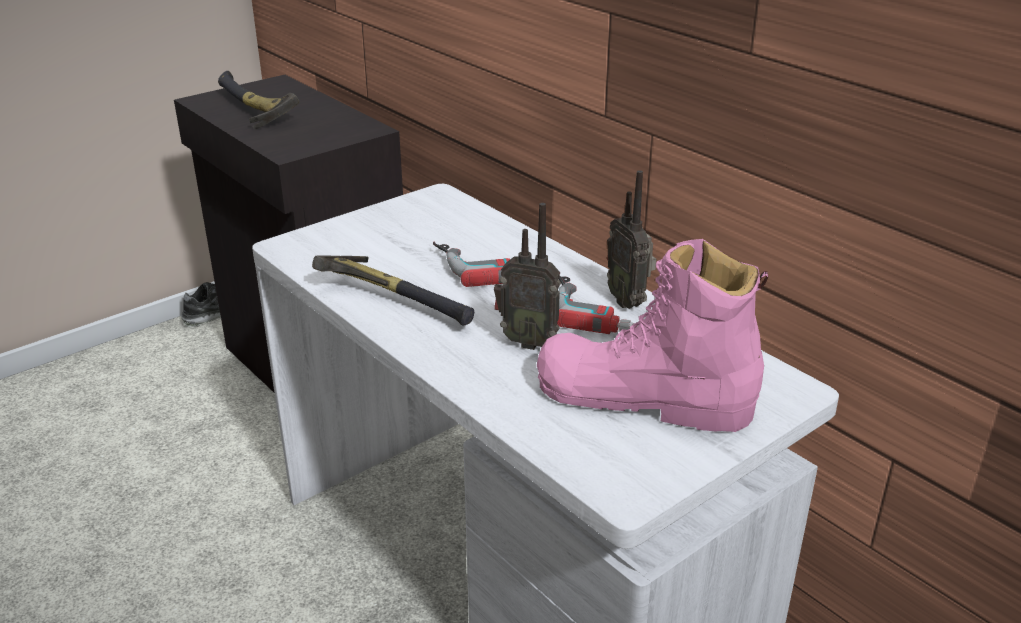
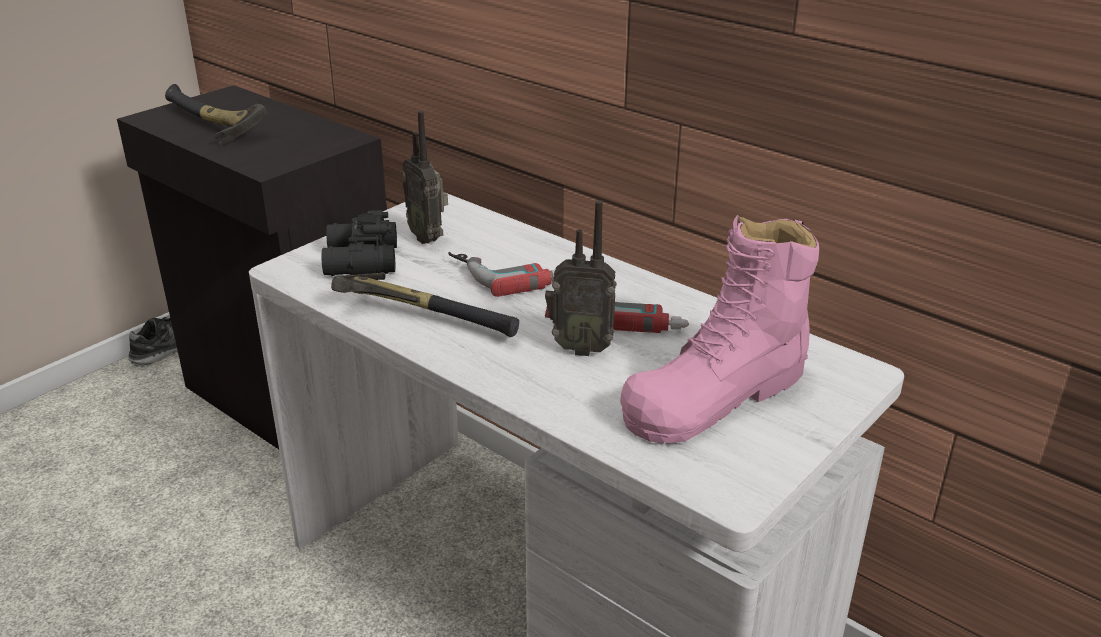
camera: 10 degrees left, 0 degrees up
pink boot [537,239,768,432] -> pink boot turned 45 degrees counterclockwise [620,215,819,444]
radio [607,170,656,309] -> radio moved to [402,111,448,244]
none -> black binoculars [322,210,397,276]

